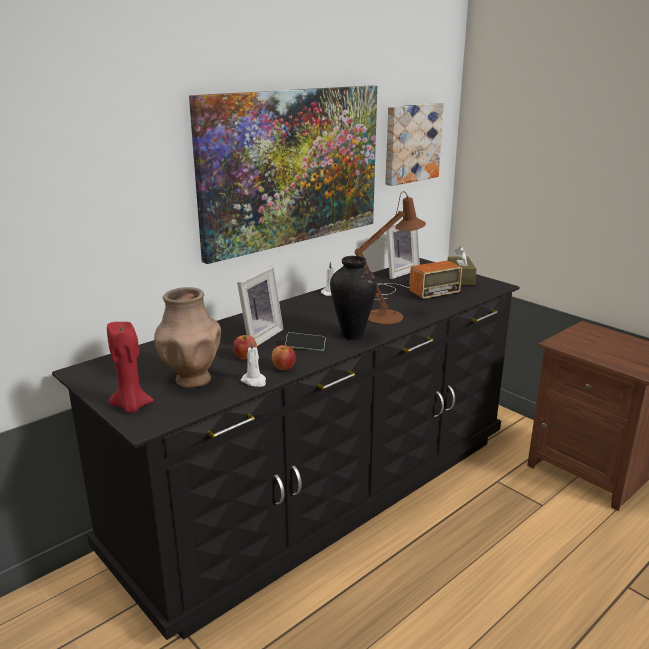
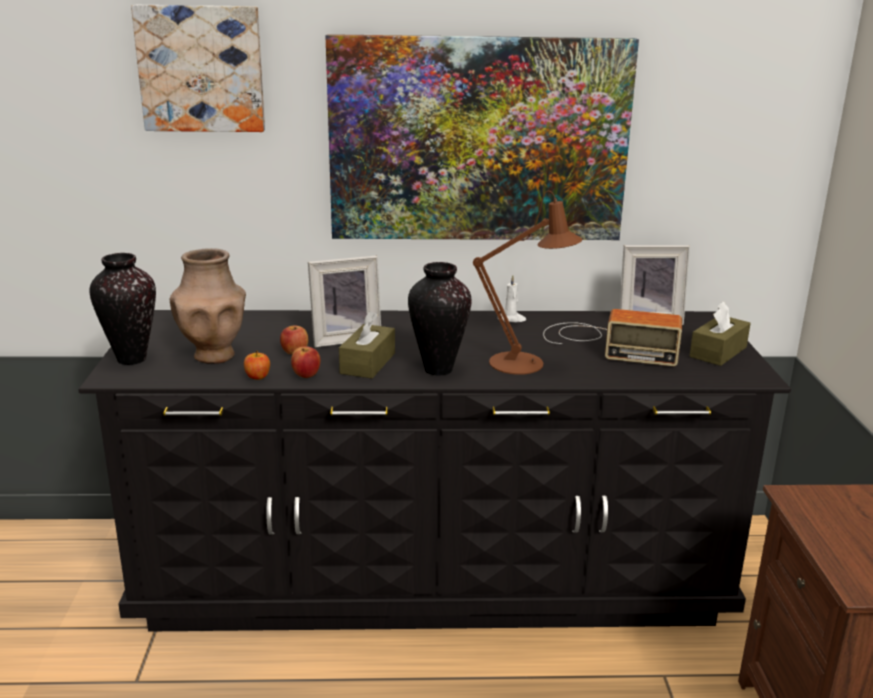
camera: 40 degrees right, 0 degrees up
red candle [107,322,154,413] -> vase [89,253,156,365]
white candle [241,340,266,387] -> apple [244,351,270,380]
phone [285,332,326,351] -> brown tissue box [339,311,395,379]
picture [385,103,444,186] -> picture moved to [131,5,265,132]

